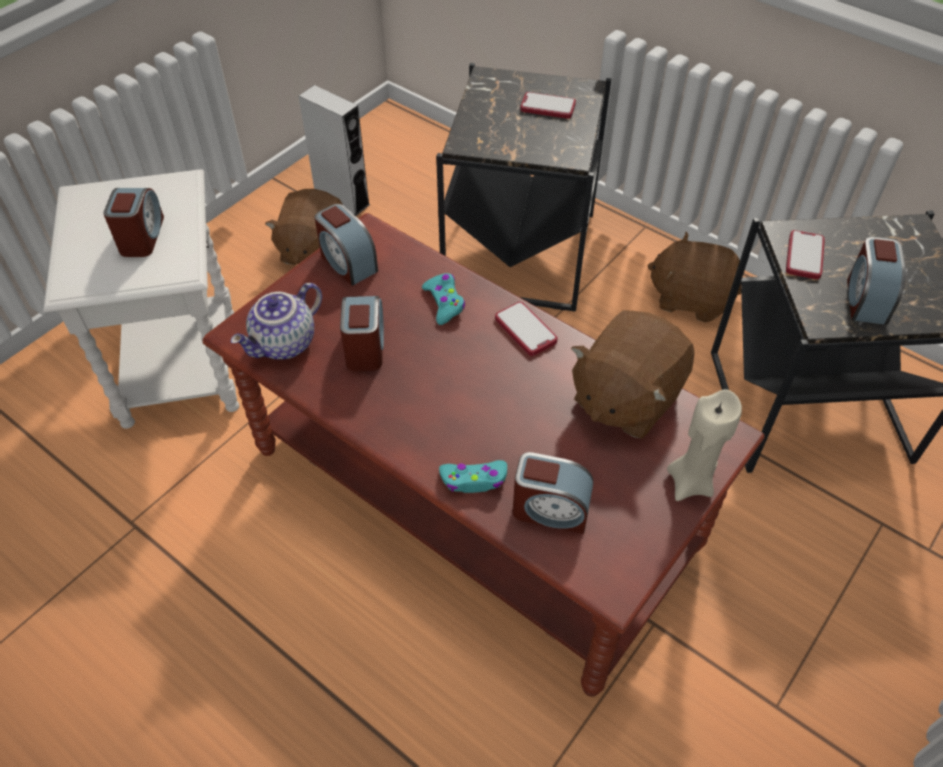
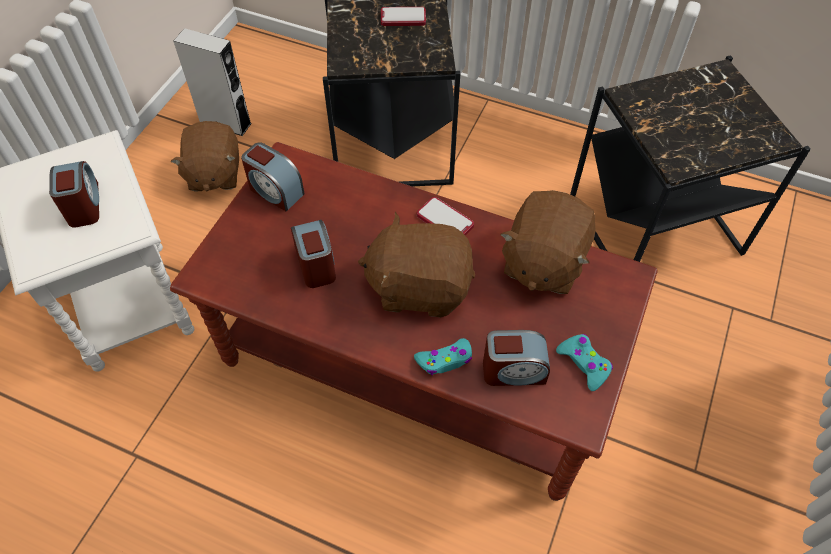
camera: 15 degrees left, 5 degrees up
teapot [231,283,322,360] -> none
turquoise game controller [422,273,465,325] -> turquoise game controller moved to [556,334,613,391]
brown plush toy [647,232,741,323] -> brown plush toy moved to [358,212,475,318]
beige candle [667,389,742,501] -> none
phone [786,230,825,279] -> none
alarm clock [847,237,906,325] -> none

